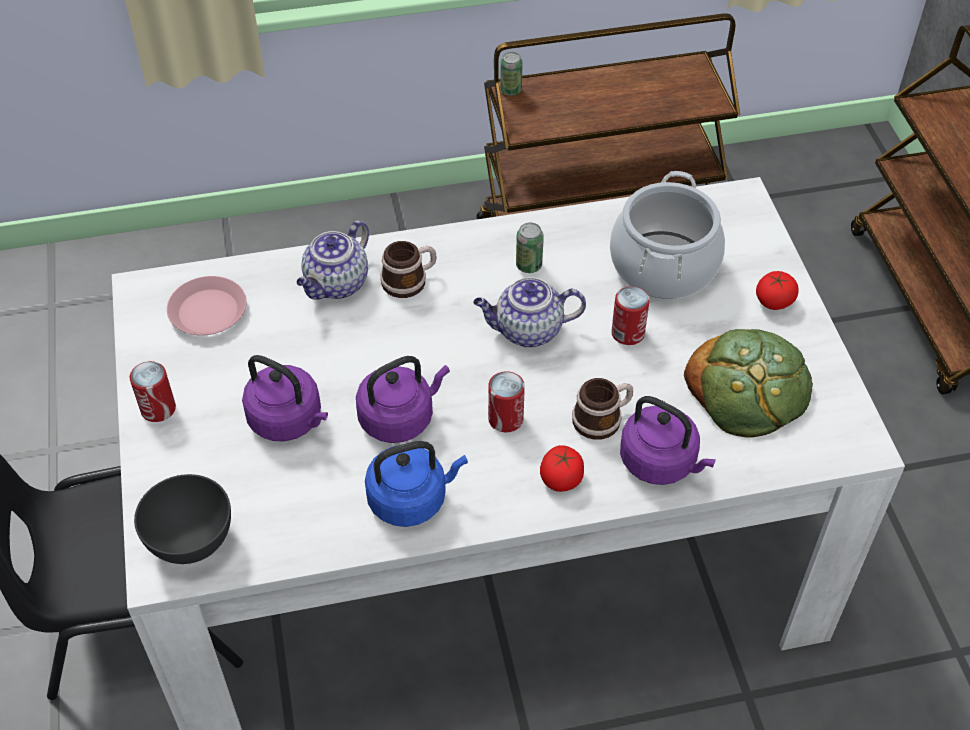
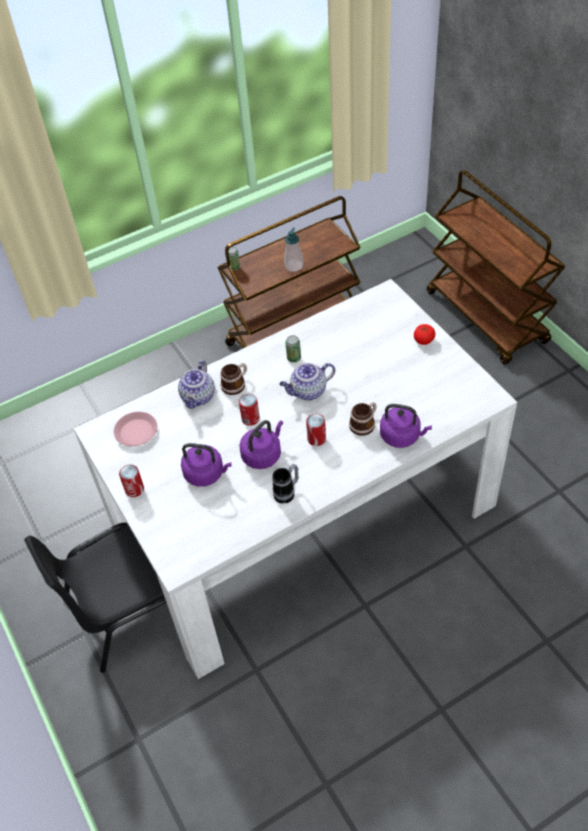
camera: 15 degrees left, 0 degrees up
grey bowl [134,474,231,564] -> none
blue kettle [365,441,468,527] -> mug [272,464,298,504]
tomato [540,445,584,492] -> none
cooking pot [610,171,725,299] -> none
can [611,286,650,345] -> can moved to [239,394,260,426]
bread [684,329,813,438] -> none
none -> soap dispenser [284,227,303,272]

